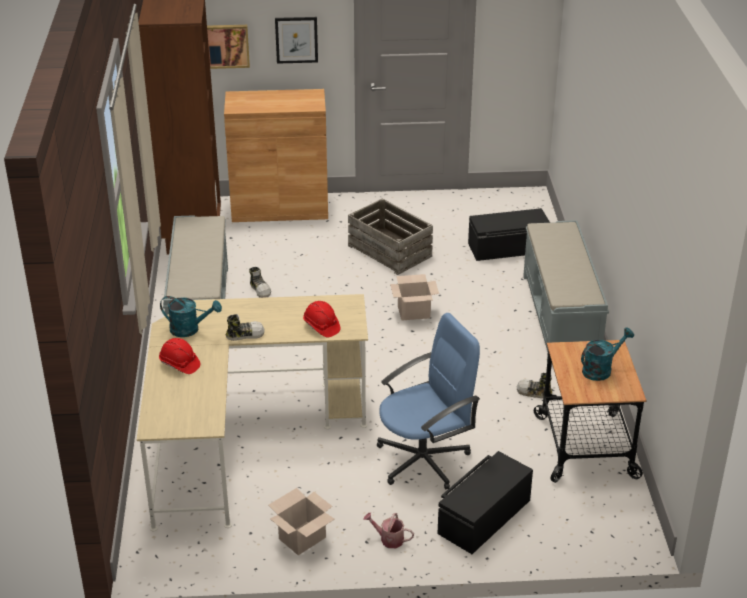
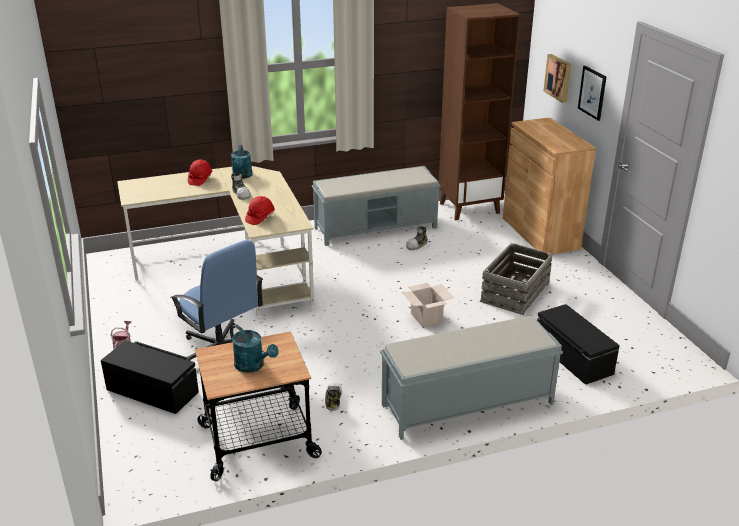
camera: 75 degrees right, 5 degrees down
cardboard box [269,488,335,555] -> none

